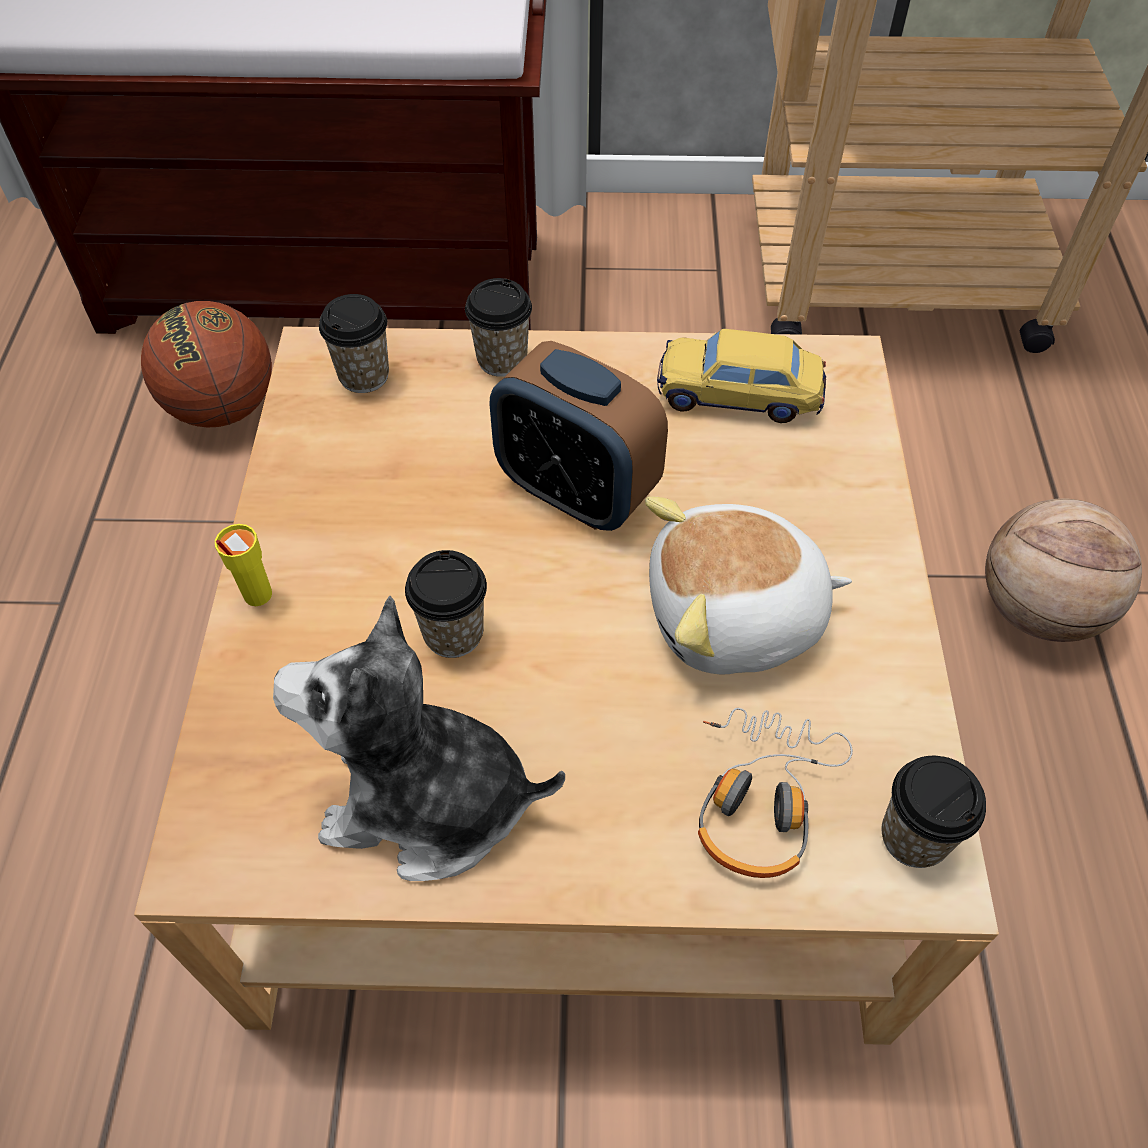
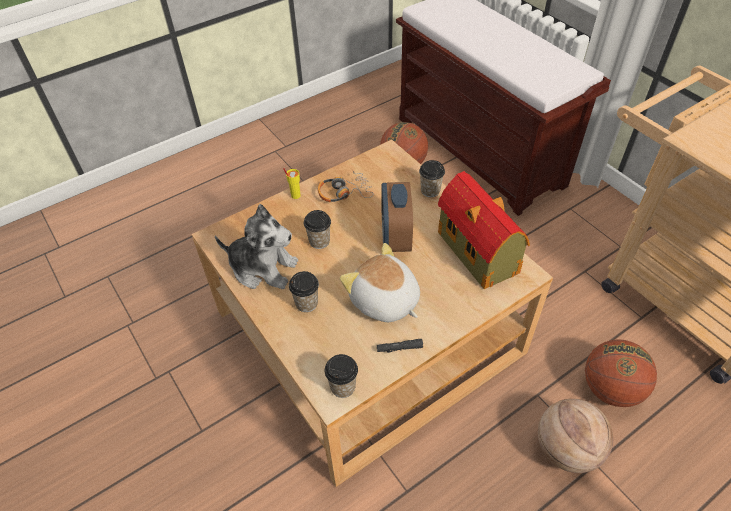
camera: 55 degrees right, 5 degrees down
plush toy [273,596,565,881] -> plush toy turned 135 degrees clockwise [215,204,298,289]
cup [319,294,389,393] -> cup moved to [289,271,319,312]
toy car [657,329,826,423] -> toy house [438,171,530,289]
headphones [698,708,853,878] -> headphones moved to [318,171,373,202]
none -> black flashlight [377,339,423,353]
none -> basketball [585,339,657,407]

